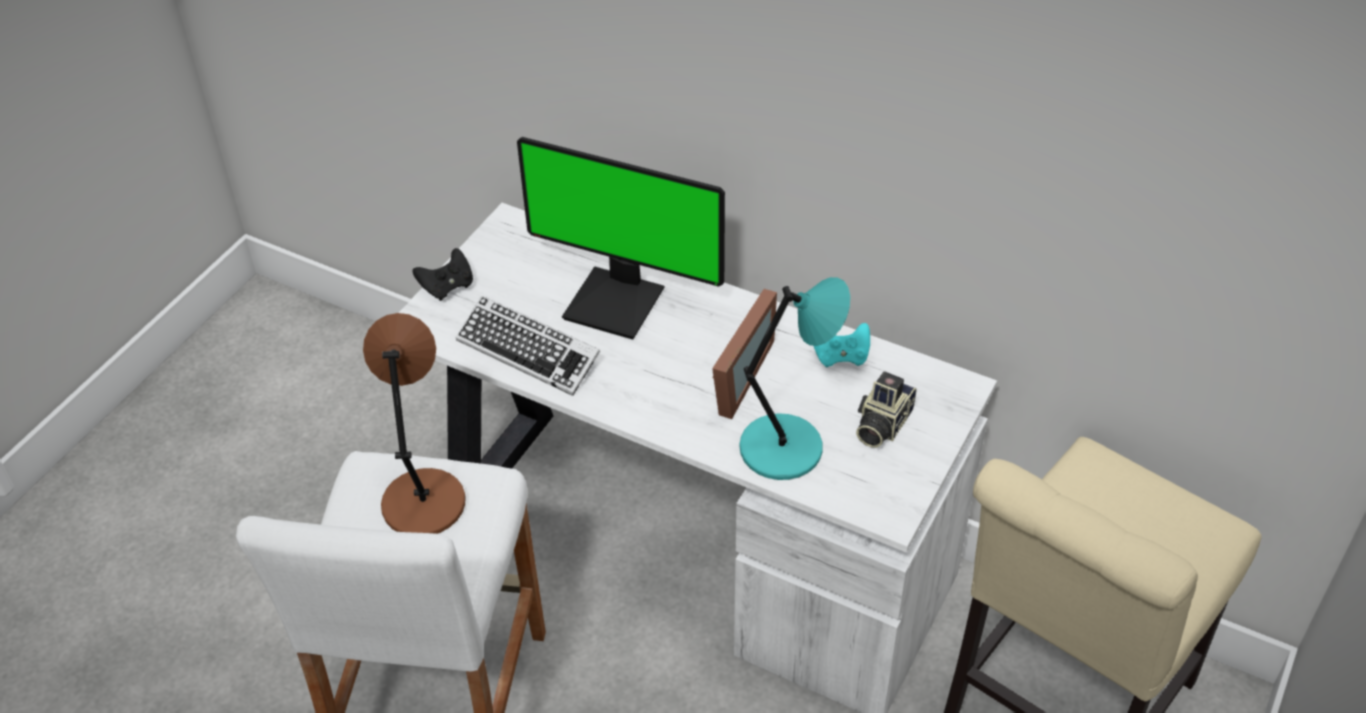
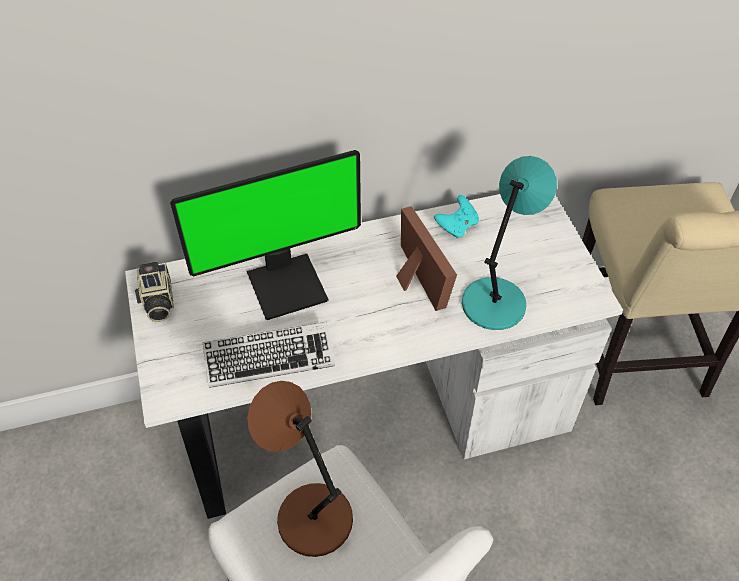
camera: 45 degrees left, 5 degrees up
black game controller [413,248,473,301] -> none
camera [856,371,917,448] -> camera moved to [135,262,174,322]

